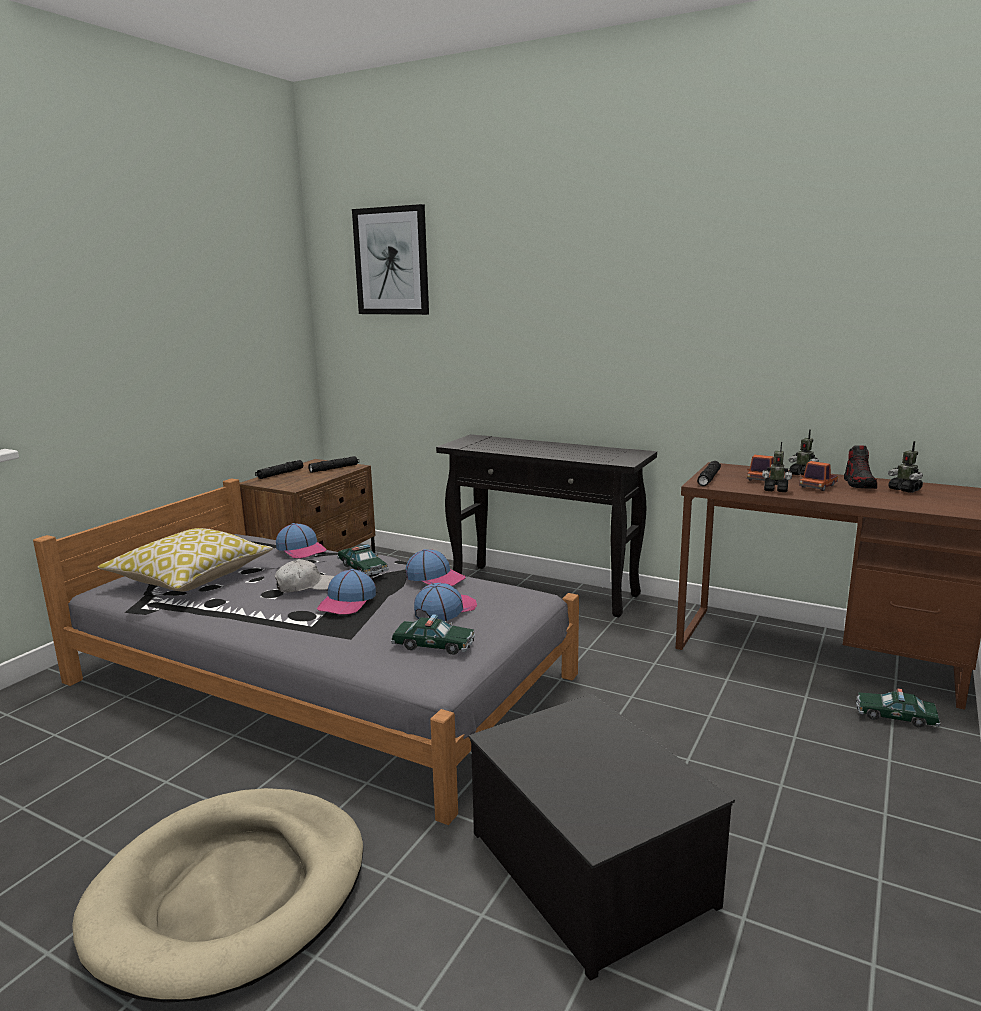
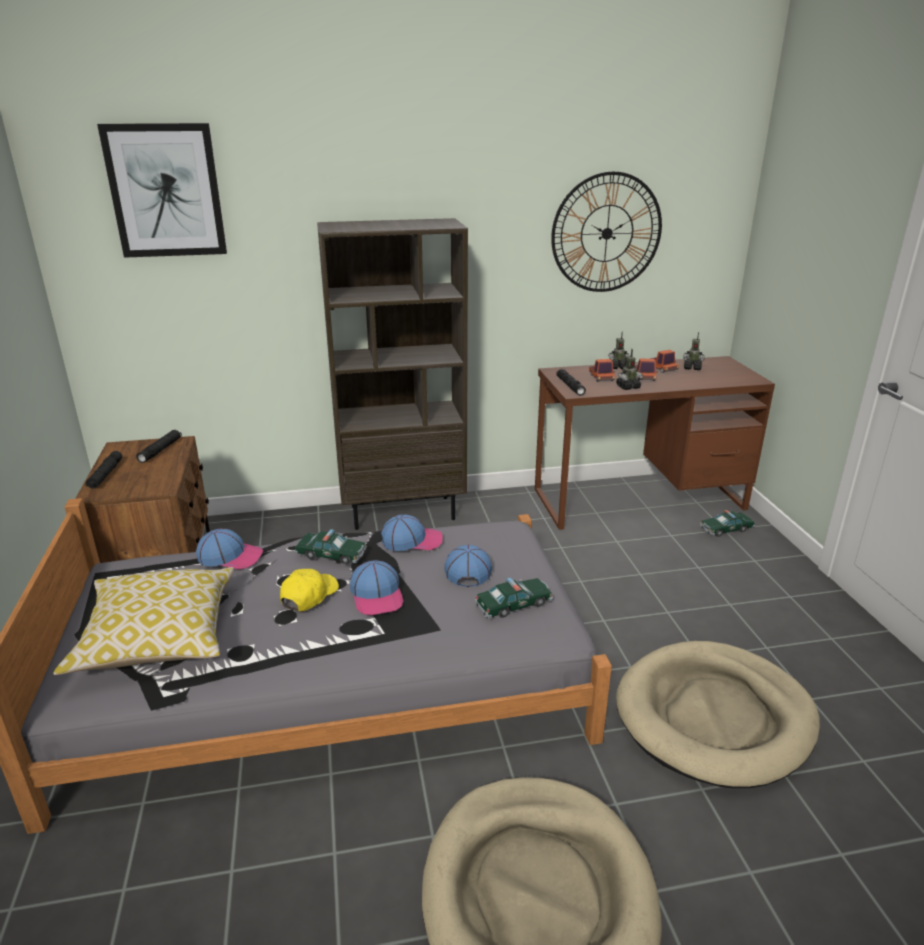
camera: 40 degrees left, 10 degrees up
white cap [275,559,334,593] -> yellow cap [280,569,339,612]
black console table [436,434,657,617] -> brown bookcase [317,218,468,530]
storage box [469,694,735,981] -> beige dog bed [616,641,820,788]
shoe [844,445,877,489] -> toy truck [650,350,679,373]
none -> wall clock [551,171,662,292]

